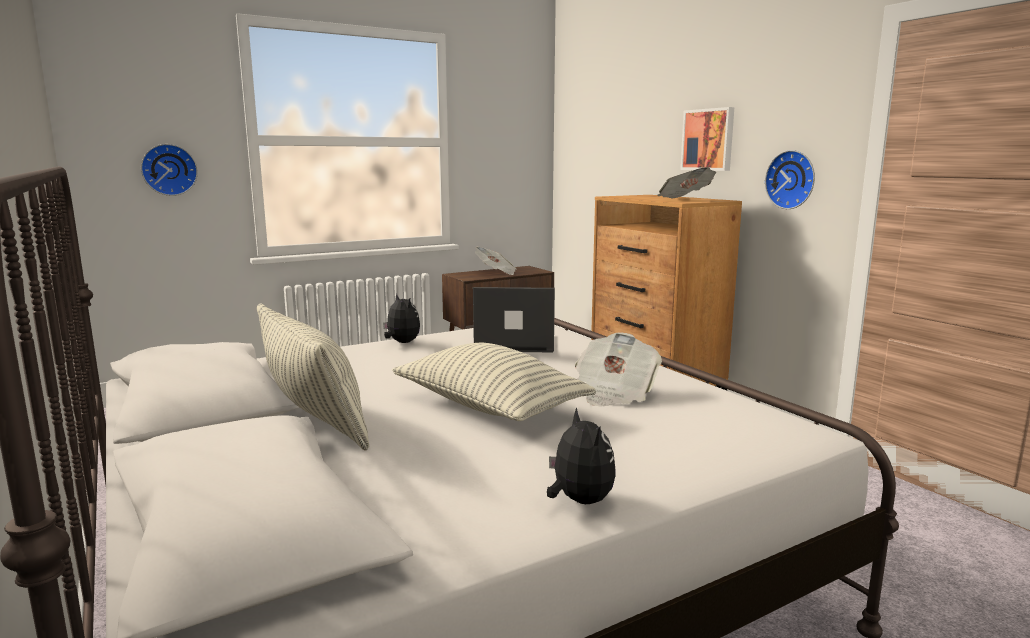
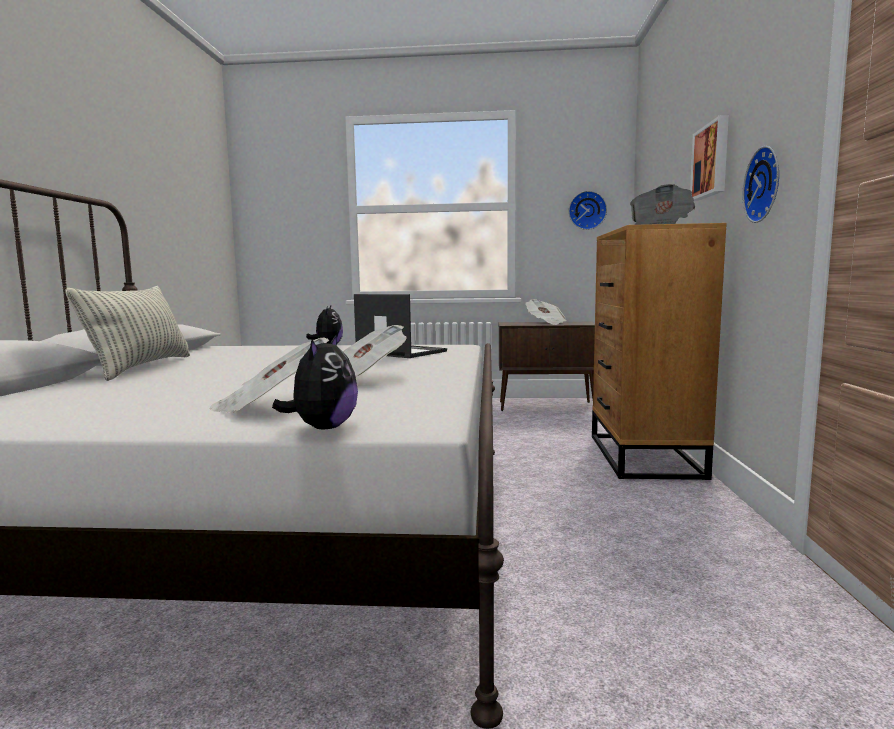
camera: 35 degrees right, 5 degrees down
wall clock [141,144,198,196] -> wall clock moved to [569,191,607,230]
pillow [392,343,596,421] -> none
plush toy [547,408,615,504] -> plush toy moved to [272,333,358,429]
none -> newspaper [209,338,329,413]

